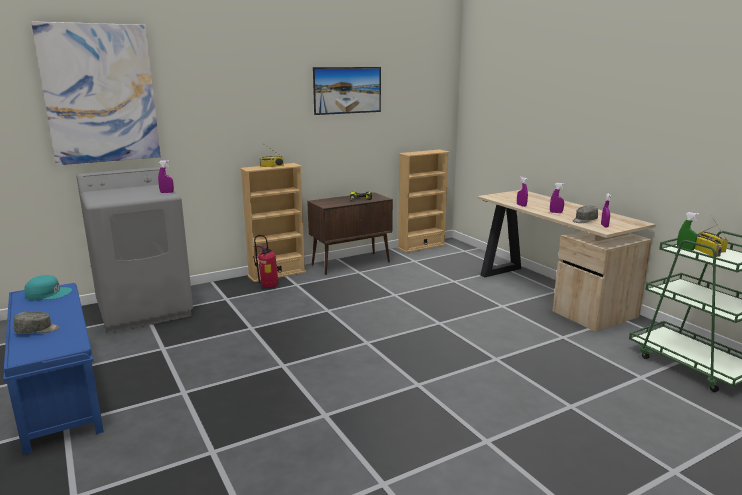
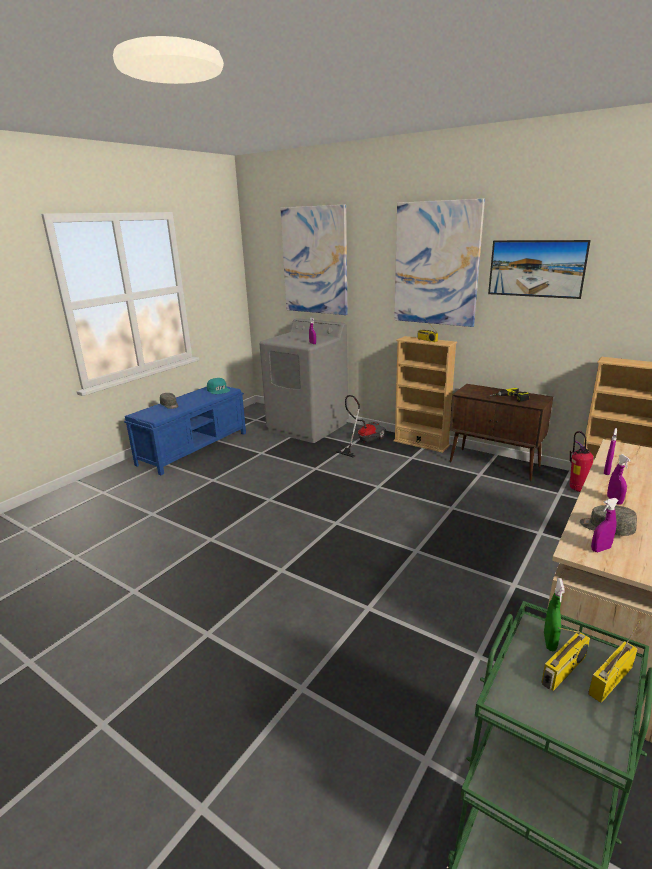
camera: 65 degrees right, 5 degrees up
fire extinguisher [253,235,279,288] -> fire extinguisher moved to [570,431,593,492]
none -> vacuum cleaner [336,395,386,458]
none -> picture [394,199,485,327]

